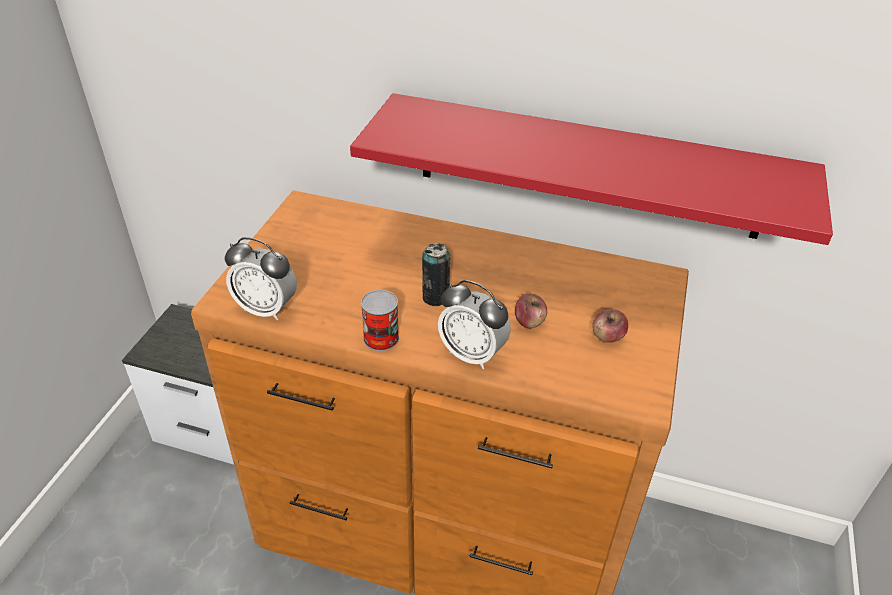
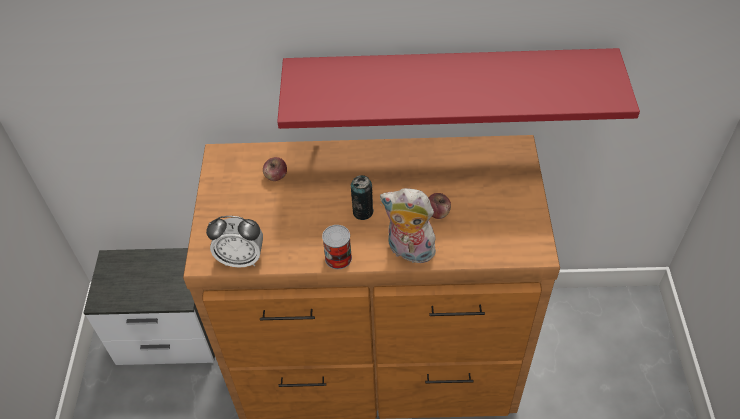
camera: 15 degrees left, 10 degrees up
alarm clock [438,280,510,369] -> plush toy [380,188,436,266]
apple [593,309,628,343] -> apple moved to [263,157,287,181]

